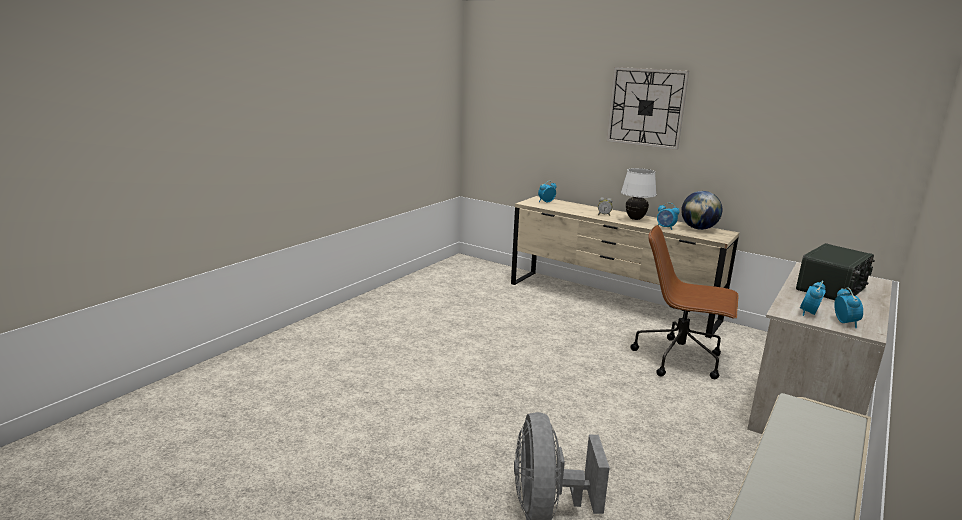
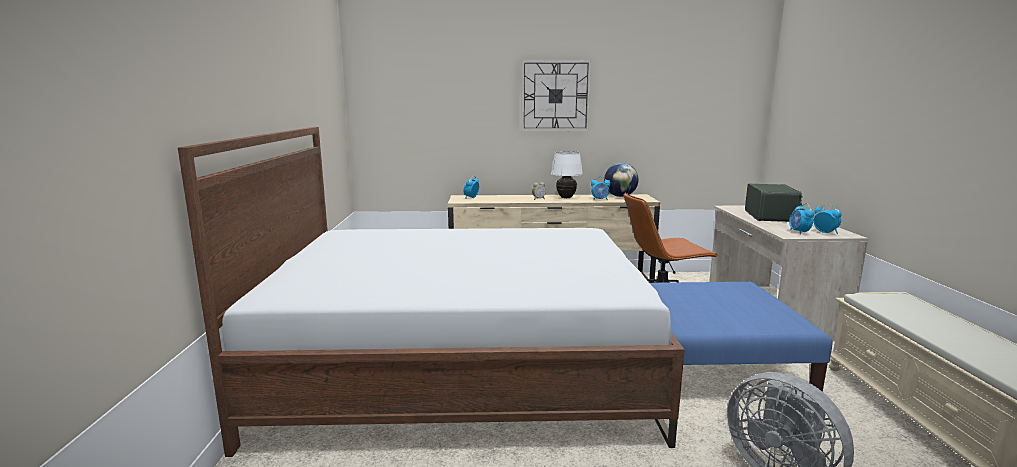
camera: 35 degrees left, 5 degrees down
none -> bed [178,127,685,457]
none -> blue ottoman [650,281,833,392]

